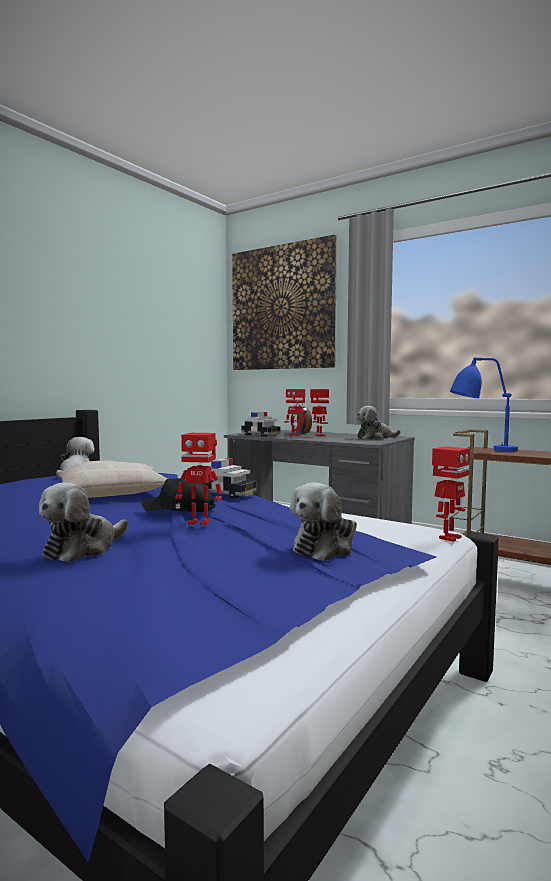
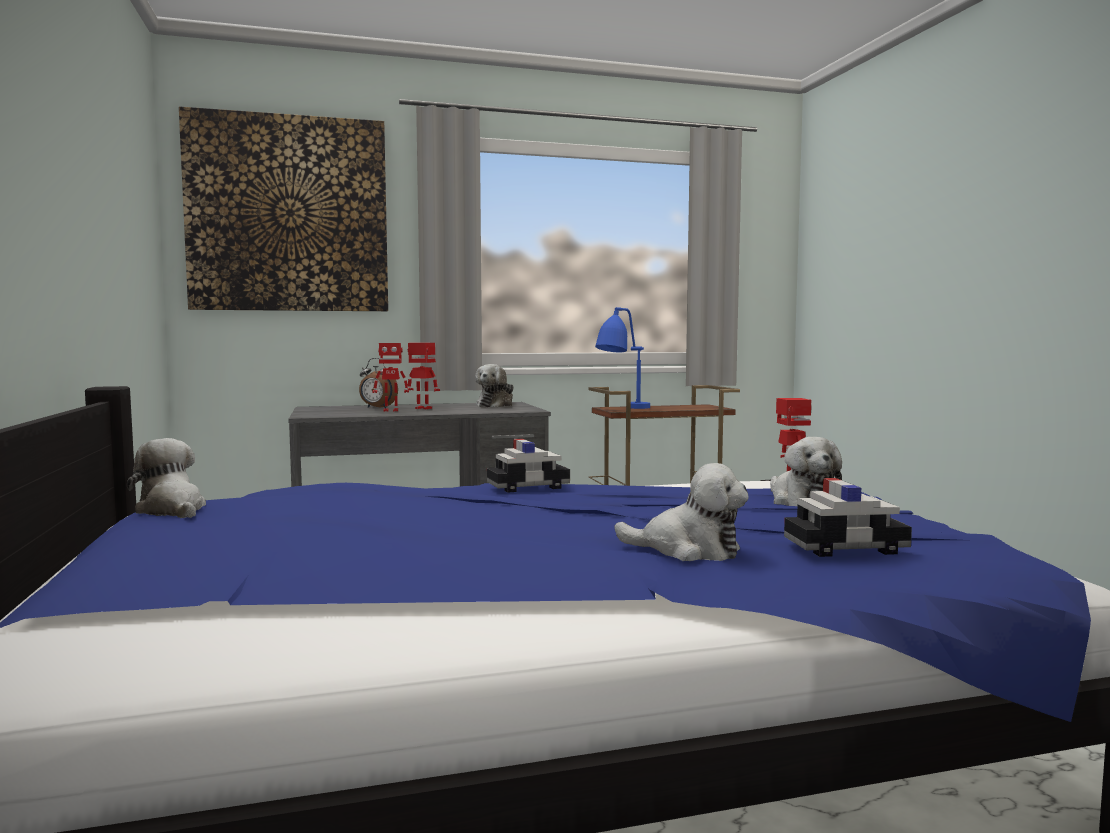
camera: 50 degrees left, 0 degrees up
plush toy [39,482,128,562] -> plush toy turned 45 degrees counterclockwise [614,463,749,561]
beige pillow [59,460,168,498] -> none
black cap [142,478,215,512] -> none
toy robot [175,433,222,525] -> none
toy car [242,412,281,437] -> toy car moved to [784,478,912,557]

